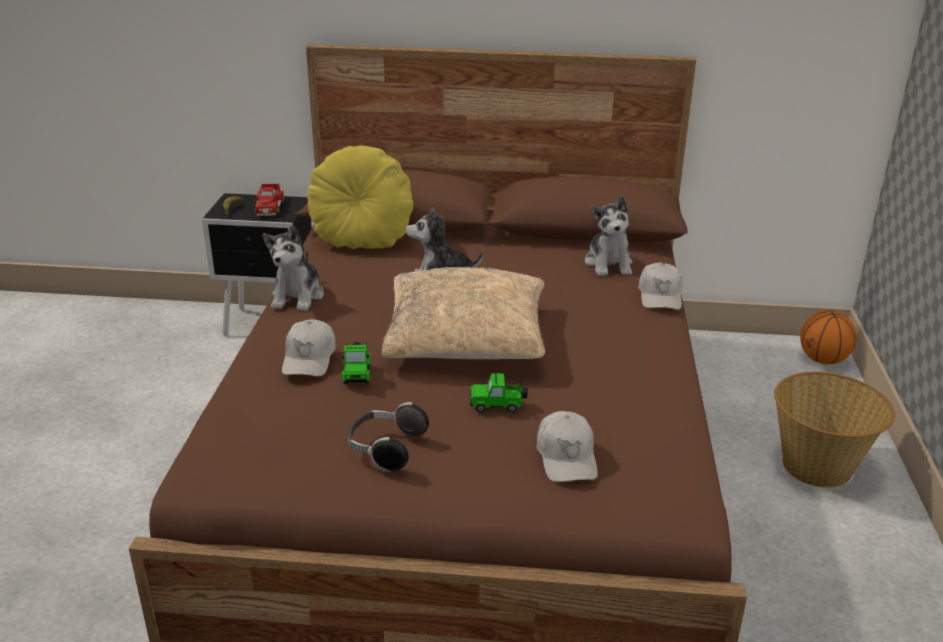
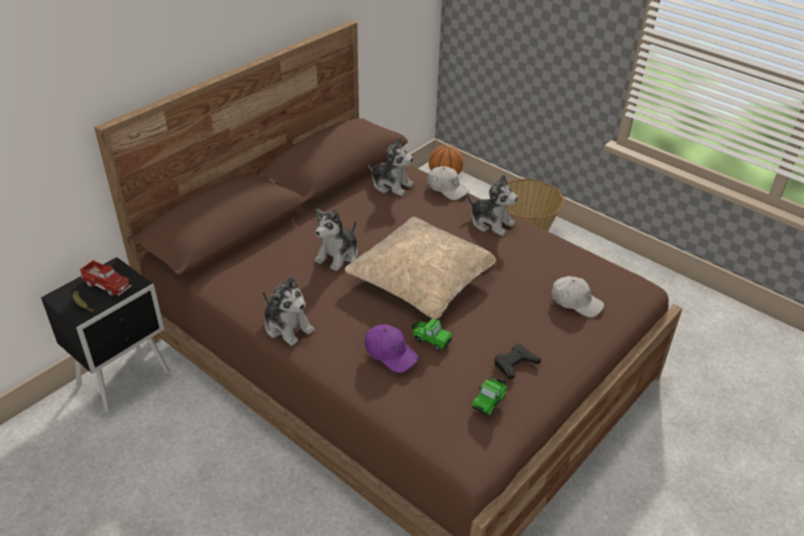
camera: 55 degrees left, 10 degrees up
white cap [282,319,336,376] -> purple cap [364,324,419,373]
yellow pillow [307,145,413,249] -> none
headphones [348,402,429,472] -> black game controller [495,344,541,379]
toy car [470,373,528,413] -> toy car moved to [471,375,507,415]
none -> plush toy [467,175,518,236]

